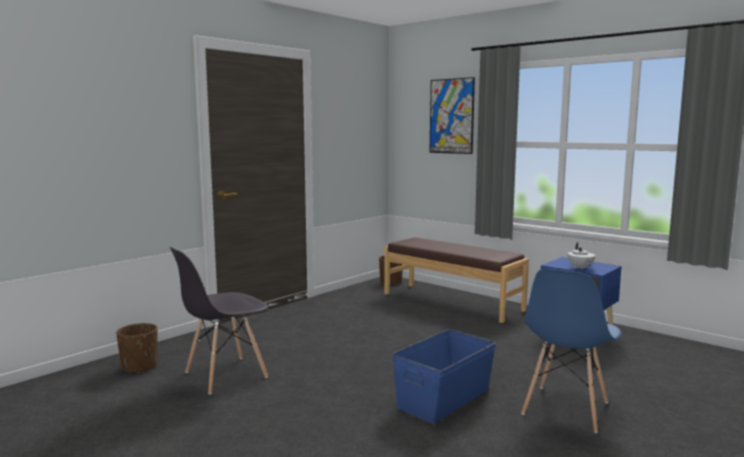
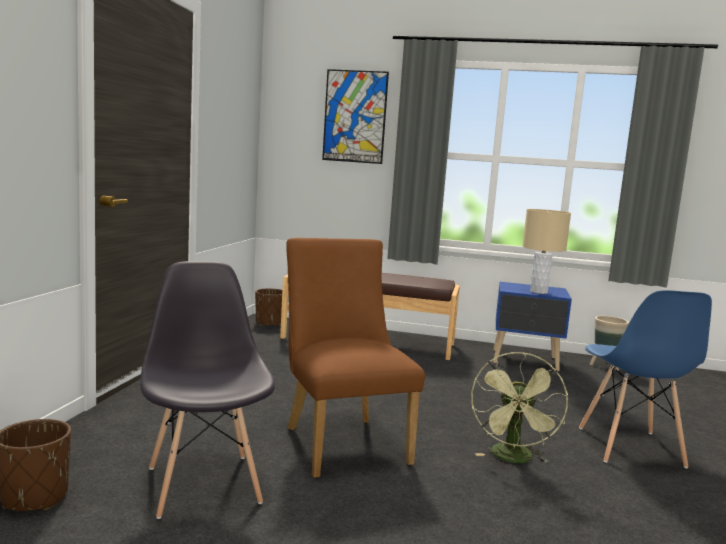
camera: 30 degrees left, 0 degrees up
grey chair [170,247,269,395] -> grey chair turned 135 degrees clockwise [140,261,275,519]
blue storage box [392,329,496,424] -> green fan [471,352,568,463]
white teapot [568,242,595,270] -> beige table lamp [523,209,571,294]
none -> brown chair [287,238,425,478]
none -> beige planter [590,316,629,371]

